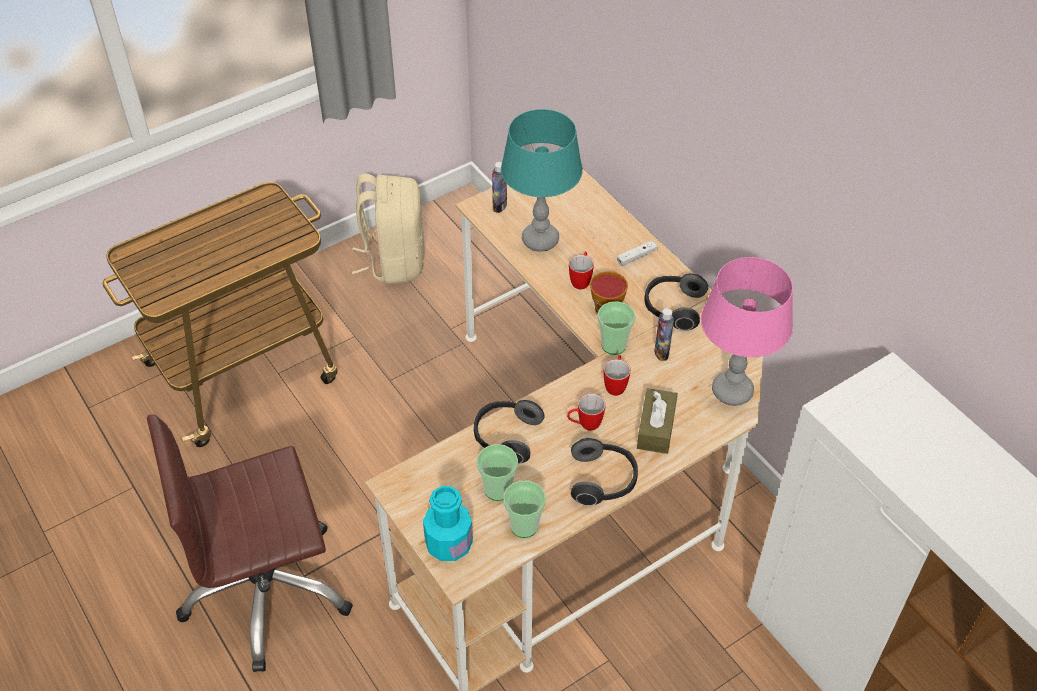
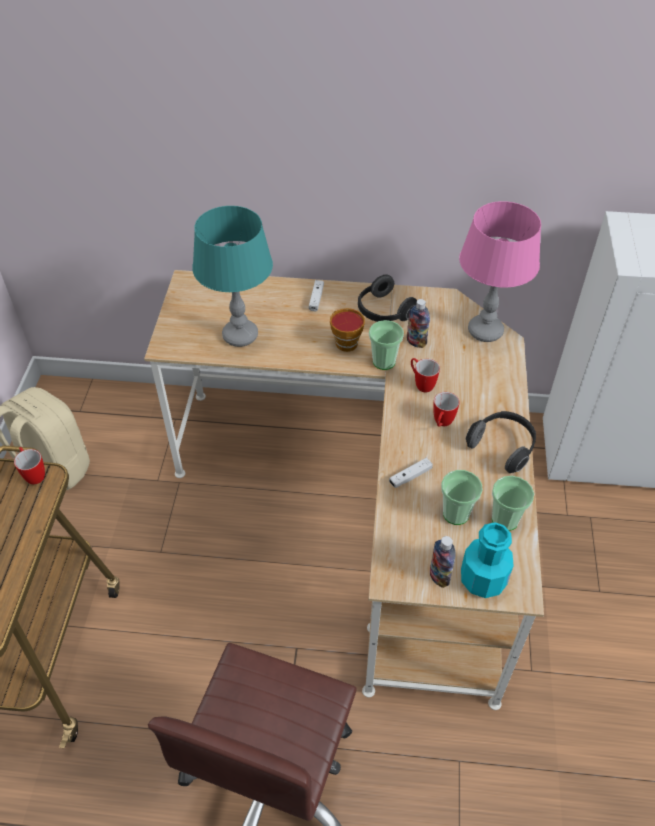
camera: 50 degrees left, 0 degrees up
headphones [474,400,545,464] -> white game controller [389,458,433,488]
bottle [492,162,507,213] -> bottle moved to [430,536,456,588]
mug [569,252,594,289] -> mug moved to [14,447,45,484]
brown tissue box [637,388,678,454] -> none

